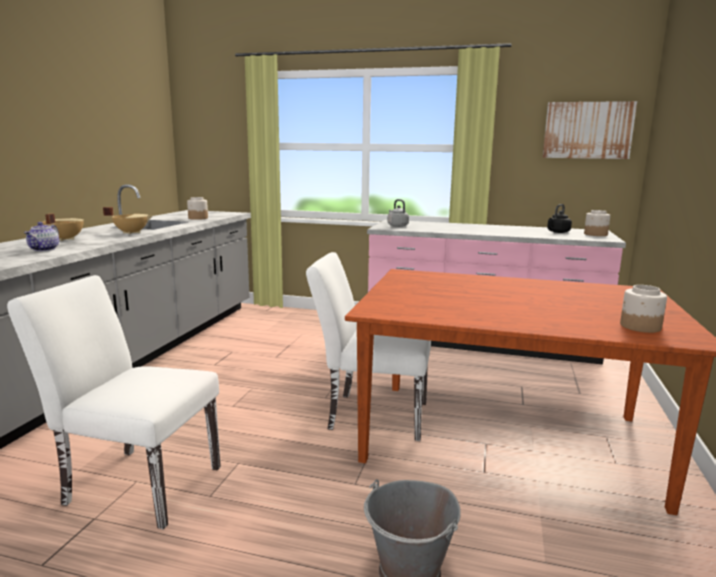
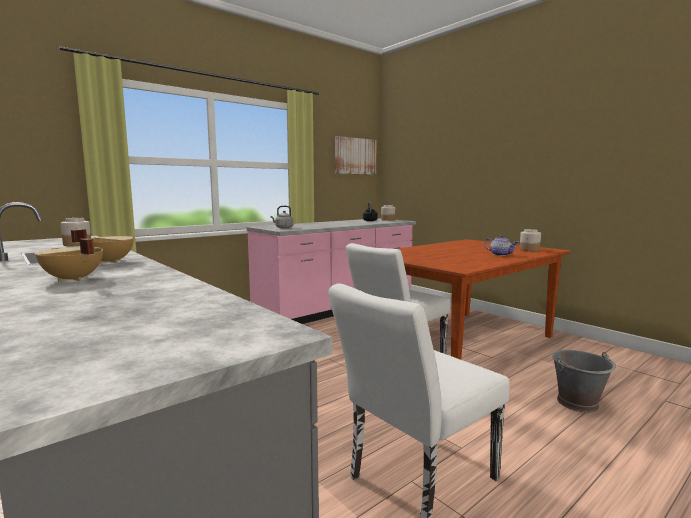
camera: 55 degrees left, 5 degrees down
teapot [24,222,59,251] -> teapot moved to [485,235,518,256]

